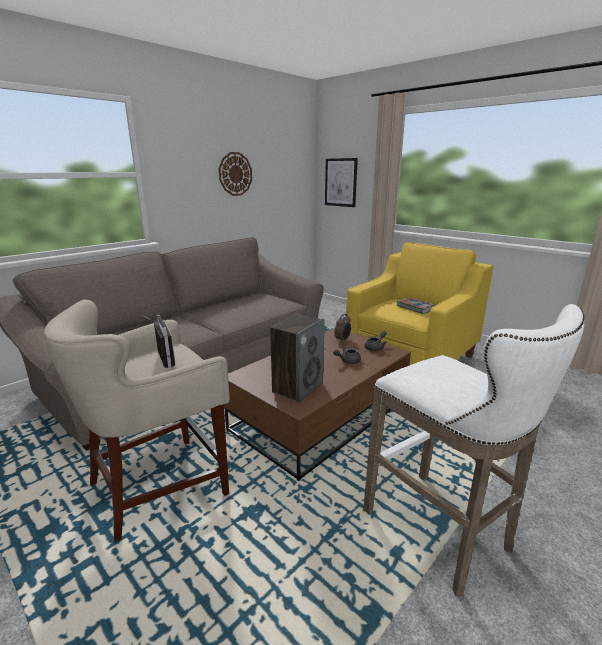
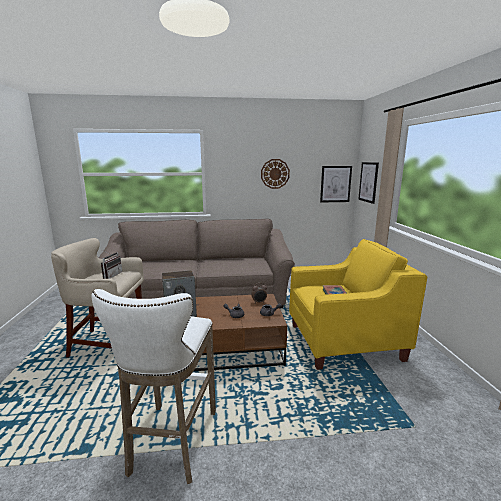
camera: 40 degrees right, 5 degrees down
none -> picture [320,166,352,202]

